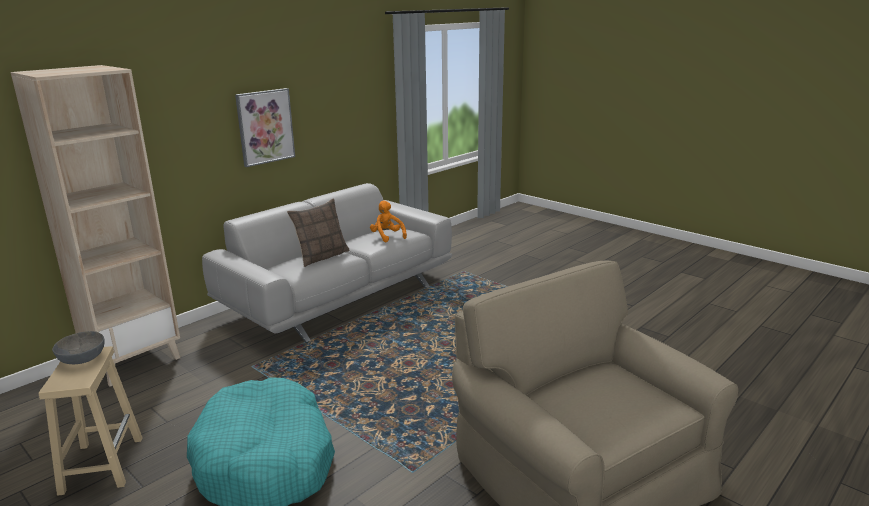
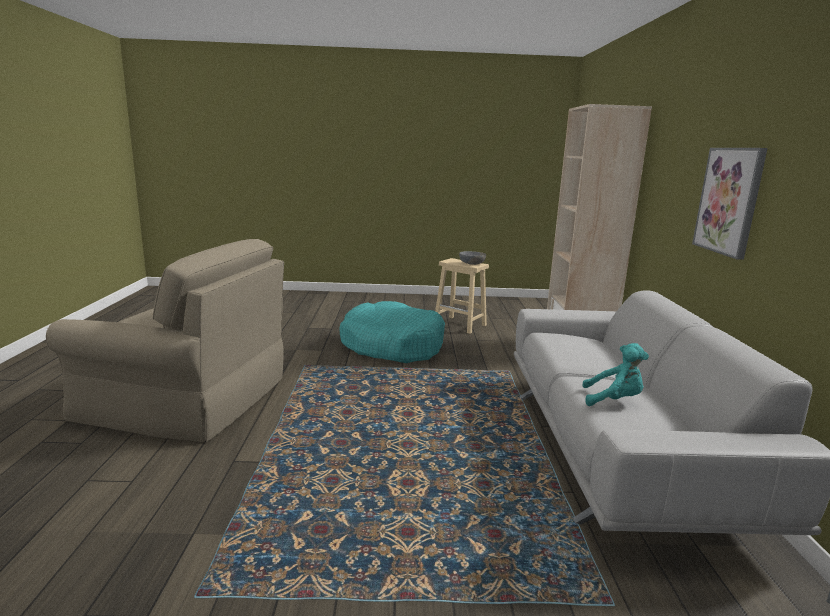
camera: 135 degrees right, 5 degrees down
pillow [287,198,350,267] -> none
orange plush toy [370,200,407,243] -> turquoise plush toy [582,343,649,406]

